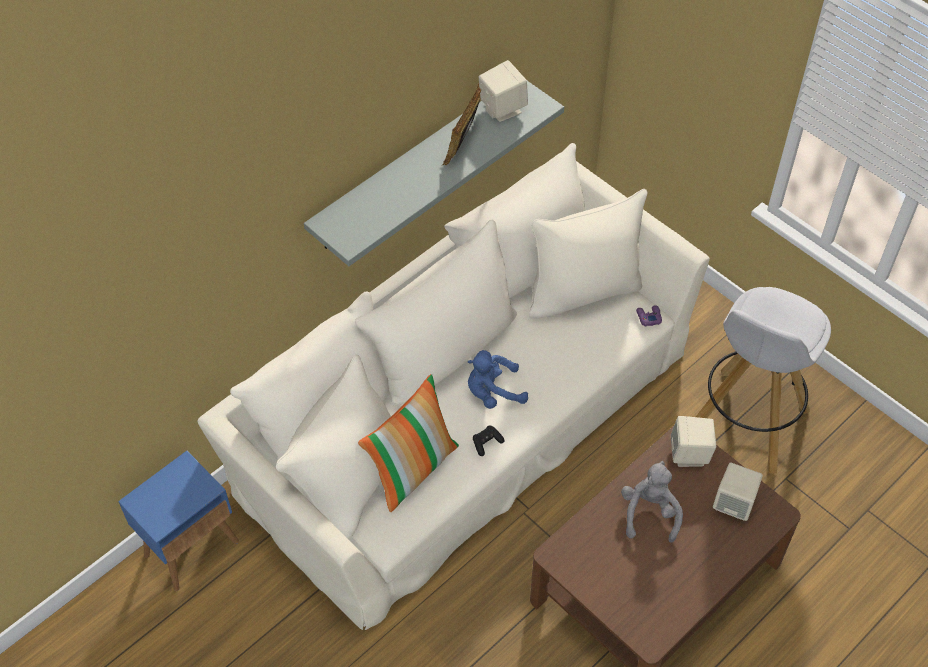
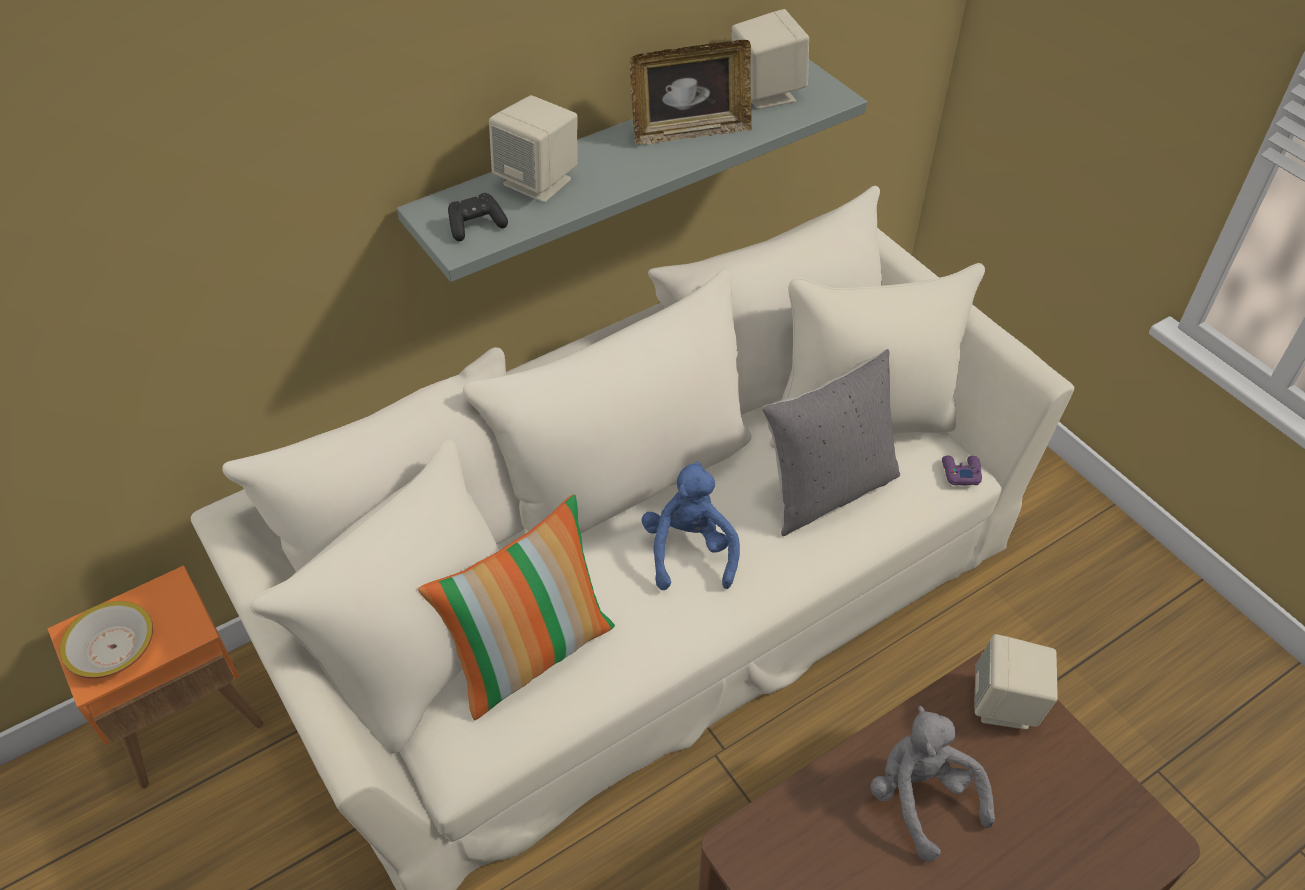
camera: 10 degrees right, 5 degrees down
blue side table [118,451,239,591] -> orange side table [48,565,264,789]
picture frame [441,83,481,166] -> picture frame turned 135 degrees counterclockwise [630,40,752,145]
blue plush toy [468,350,528,409] -> blue plush toy turned 90 degrees clockwise [642,461,740,590]
black game controller [473,426,504,456] -> black game controller moved to [448,193,508,241]
grey plush toy [621,461,683,543] -> grey plush toy turned 45 degrees counterclockwise [870,706,995,862]
white stool [696,287,831,474] -> none
beige speaker [713,462,763,521] -> beige speaker moved to [489,95,578,203]
none -> bowl [60,601,153,678]
none -> grey pillow [762,349,900,536]

